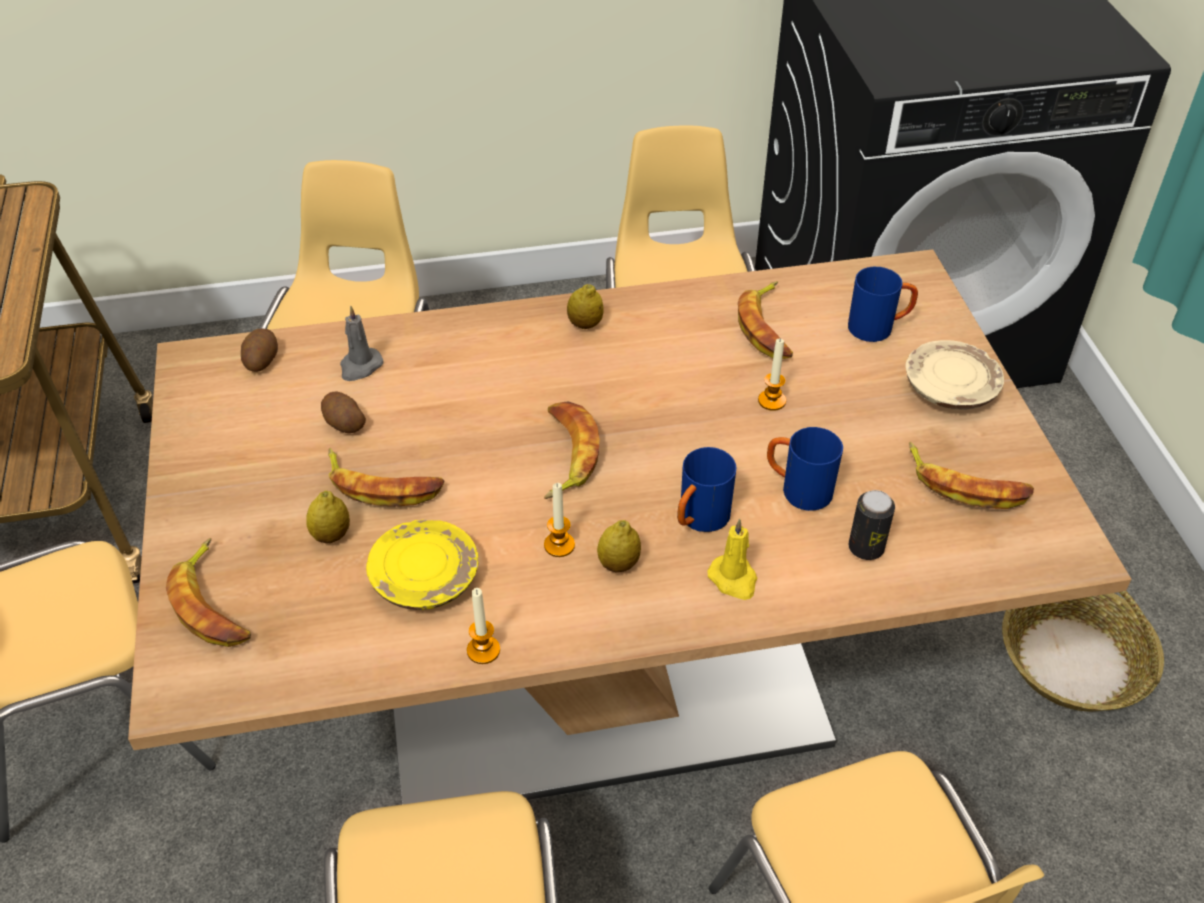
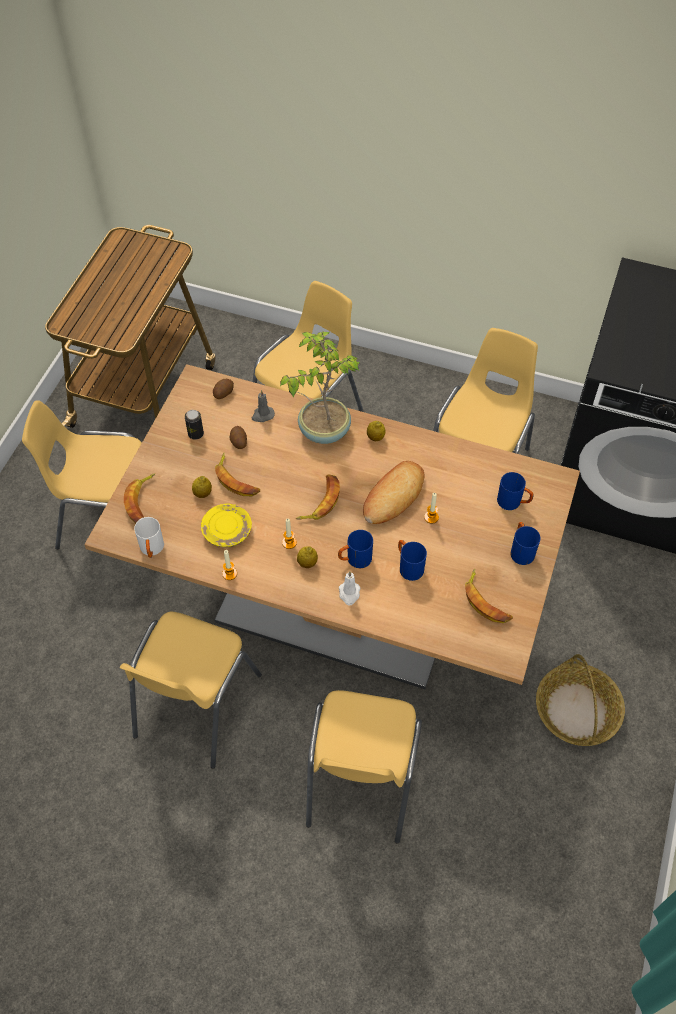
camera: 30 degrees right, 10 degrees up
yellow candle [708,519,757,600] -> white candle [339,572,360,606]
banana [738,281,793,359] -> none
can [849,490,895,560] -> can moved to [185,410,204,440]
beige plate [906,340,1004,410] -> blue mug [511,522,541,565]
none -> white mug [134,517,164,558]
none -> potted plant [280,331,359,444]
none -> bread [363,461,425,524]

